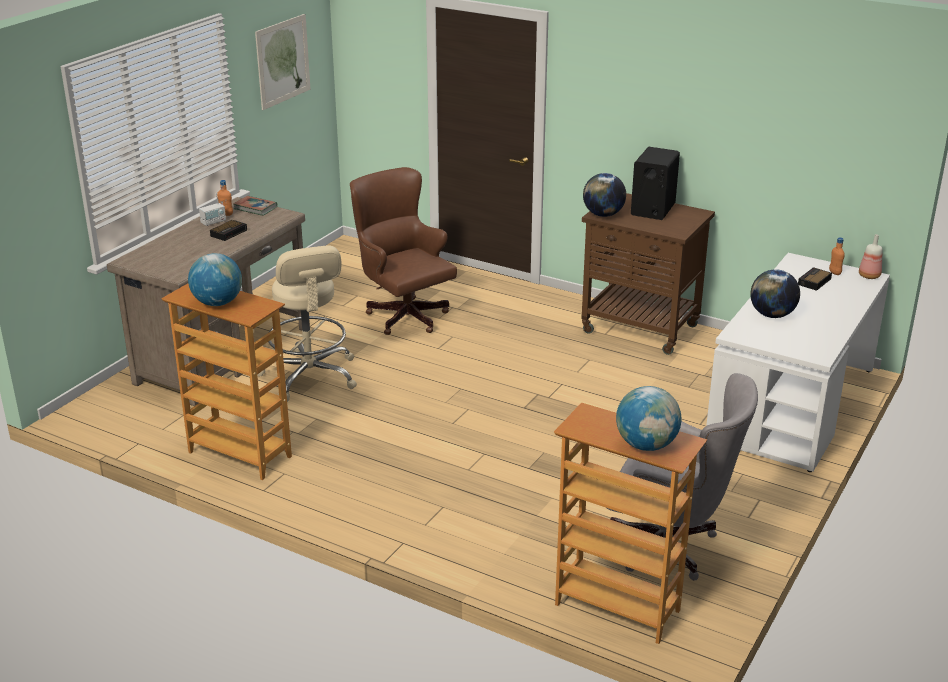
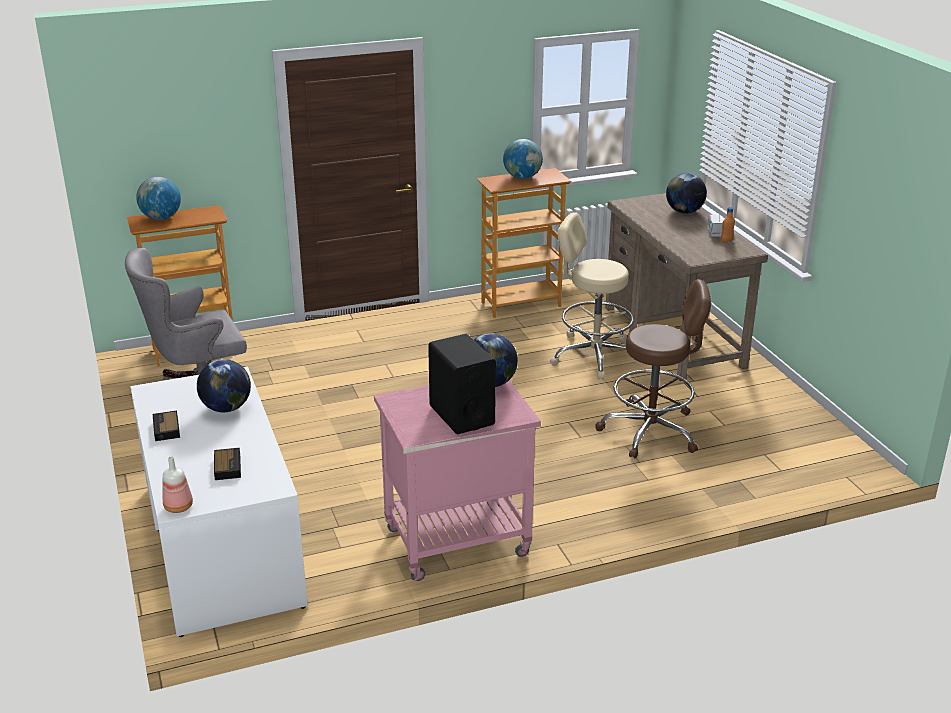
camera: 130 degrees right, 0 degrees up
alarm clock [210,220,247,241] -> alarm clock moved to [153,411,180,441]
book [233,196,277,216] -> none
picture [255,14,311,110] -> none
brown office chair [350,167,457,335] -> brown stool [595,279,711,458]
brown cart [581,193,715,355] -> pink cart [374,380,541,581]
orange bottle [829,237,845,275] -> none
none -> globe [666,173,707,213]

